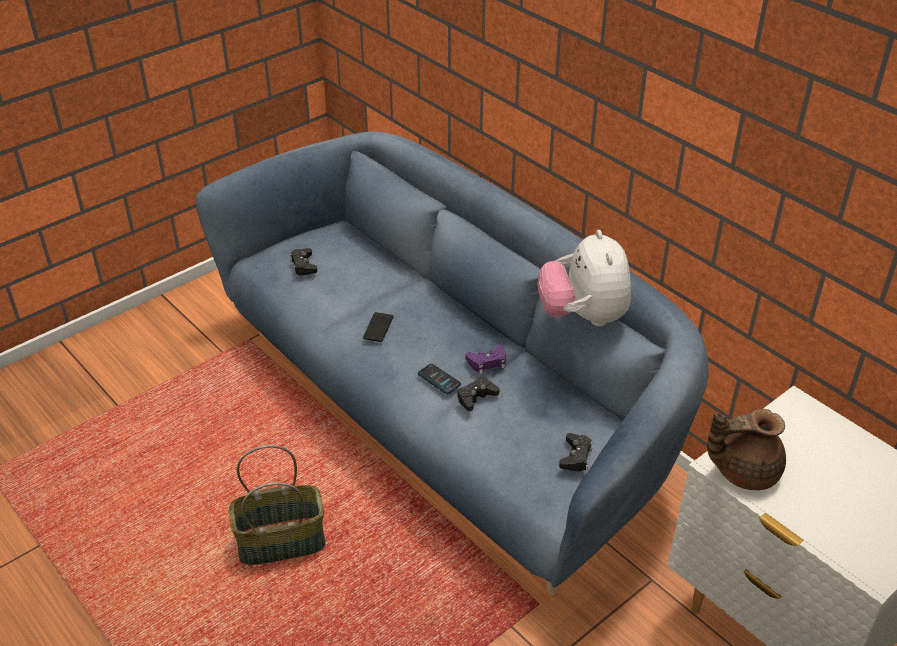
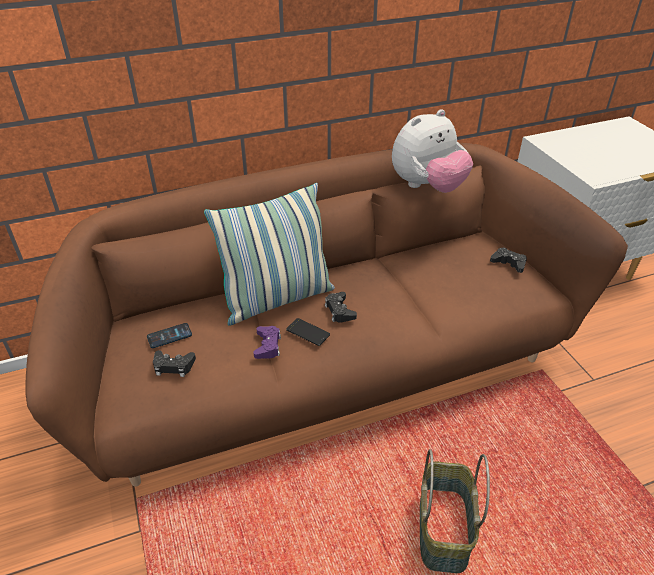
camera: 70 degrees left, 0 degrees up
blue sofa [196,131,709,595] -> brown sofa [25,143,628,487]
phone [418,364,461,394] -> phone moved to [147,323,192,348]
black game controller [457,377,499,411] -> black game controller moved to [325,292,357,323]
purple game controller [466,345,506,374] -> purple game controller moved to [253,326,281,359]
plush toy [537,230,631,326] -> plush toy turned 45 degrees counterclockwise [392,109,473,193]
brown teapot [707,409,786,490] -> none
none -> pillow [204,183,335,326]

